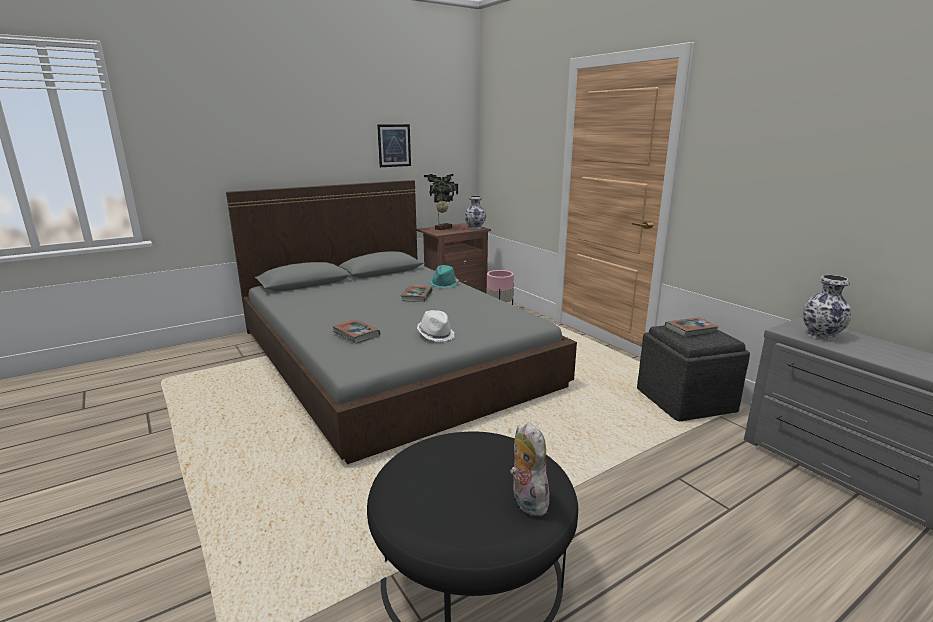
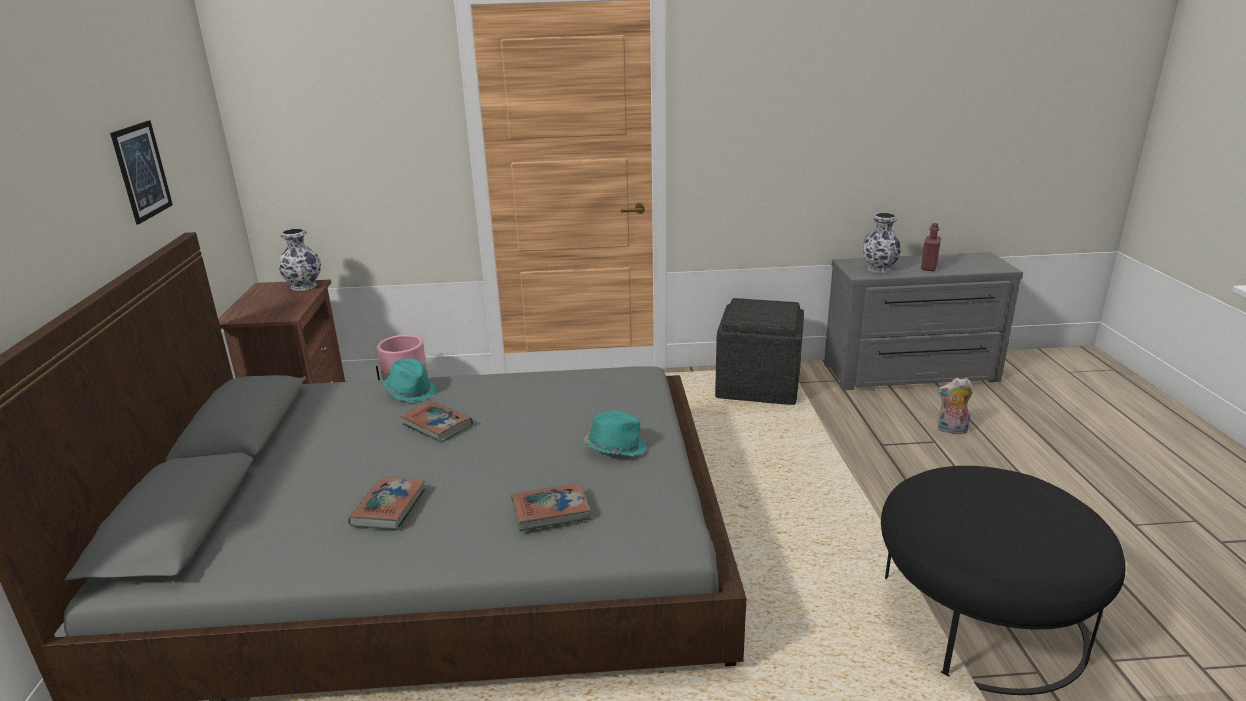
camera: 60 degrees left, 5 degrees up
white hat [417,310,455,342] -> turquoise hat [584,411,647,456]
potted plant [424,174,458,230] -> none
plush toy [510,422,550,516] -> plush toy moved to [937,378,973,436]
book [665,317,719,337] -> book moved to [348,477,425,530]
none -> red bottle [921,223,941,271]

